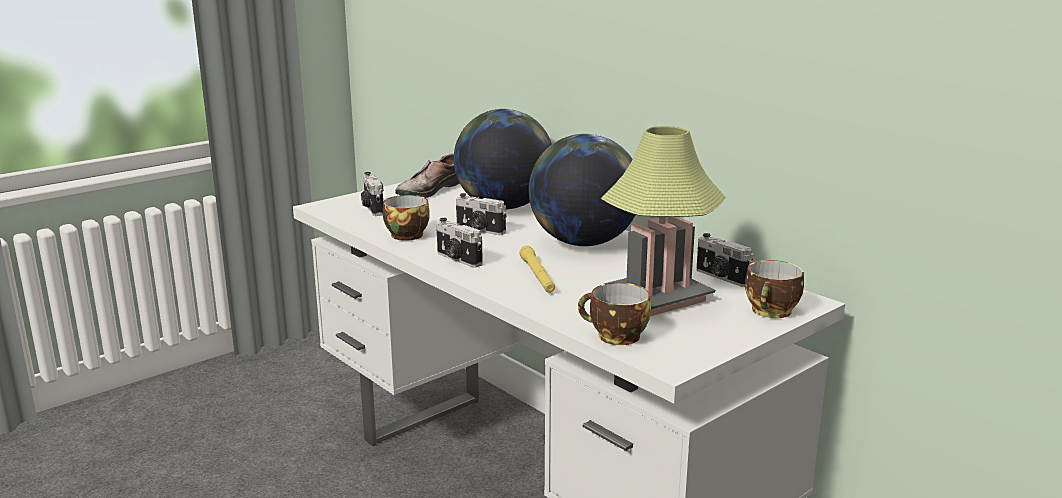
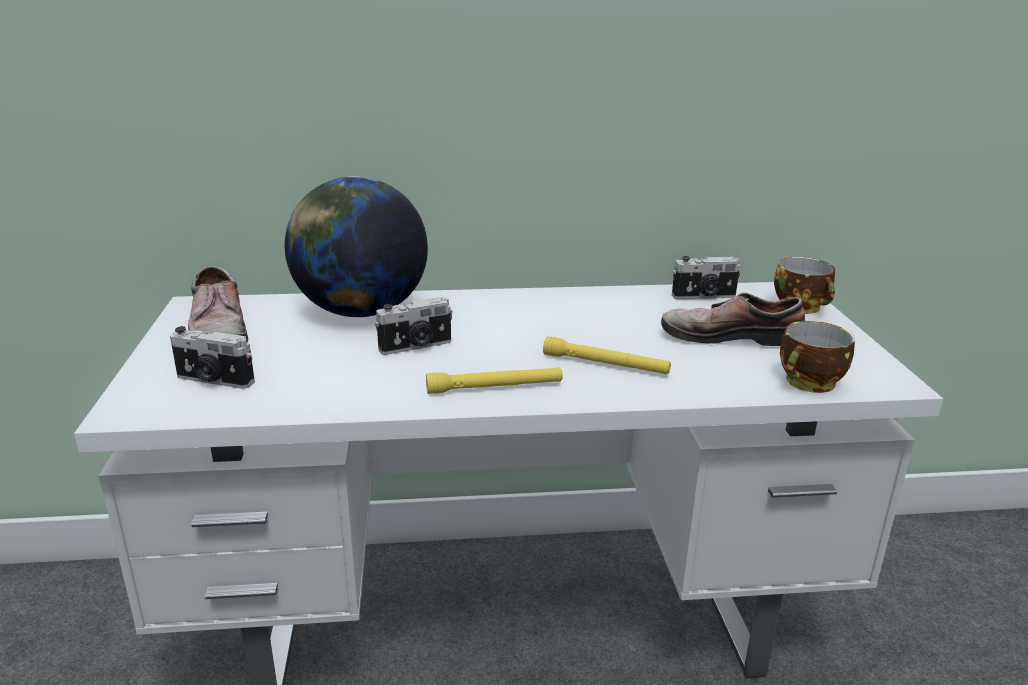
camera: 55 degrees left, 5 degrees up
cup [383,195,430,241] -> none
camera [436,218,483,267] -> yellow flashlight [426,367,563,394]
globe [529,134,635,246] -> none
table lamp [601,126,726,316] -> shoe [661,293,805,346]

